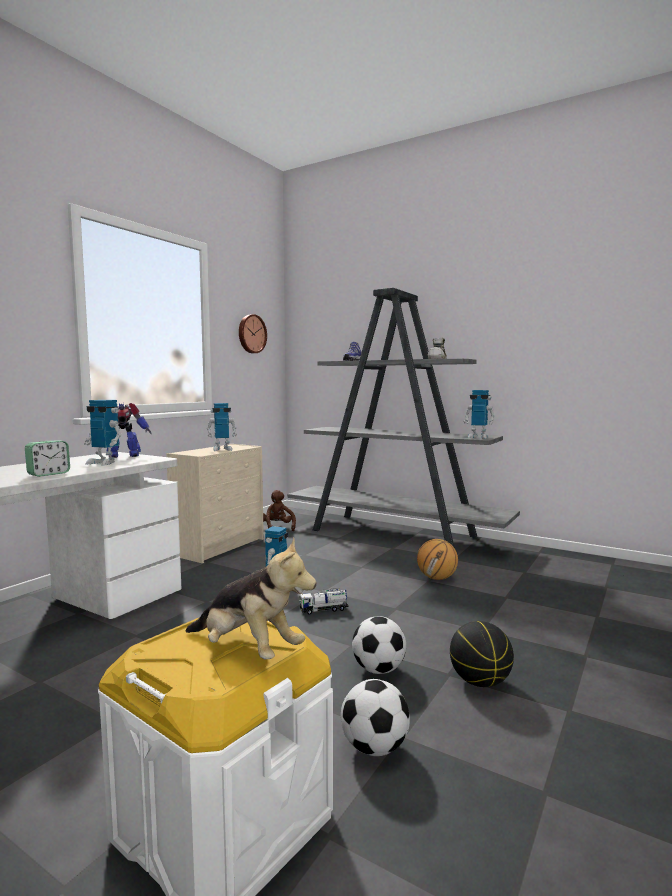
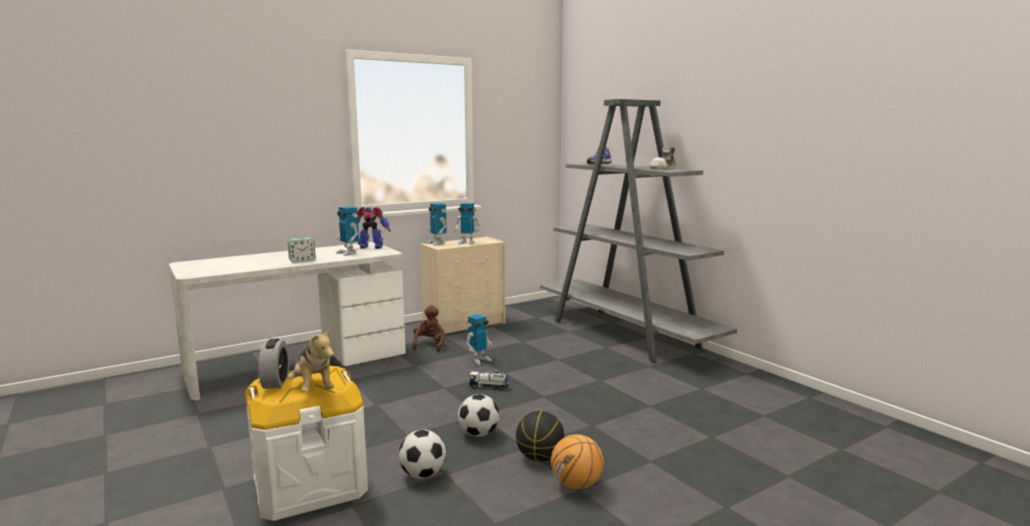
camera: 25 degrees right, 5 degrees up
wall clock [239,314,267,353] -> none
brown plush toy [263,490,296,531] -> brown plush toy moved to [413,305,445,352]
basketball [417,539,458,580] -> basketball moved to [551,434,604,490]
toy robot [464,390,495,439] -> toy robot moved to [426,203,447,246]
none -> alarm clock [259,338,289,389]

